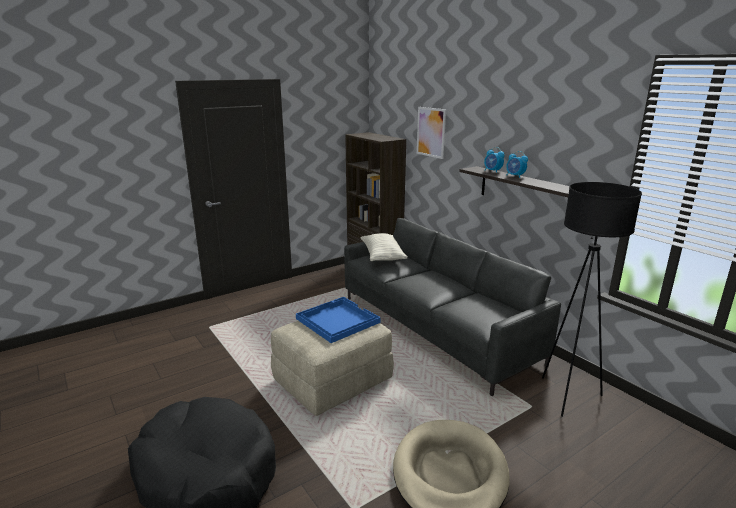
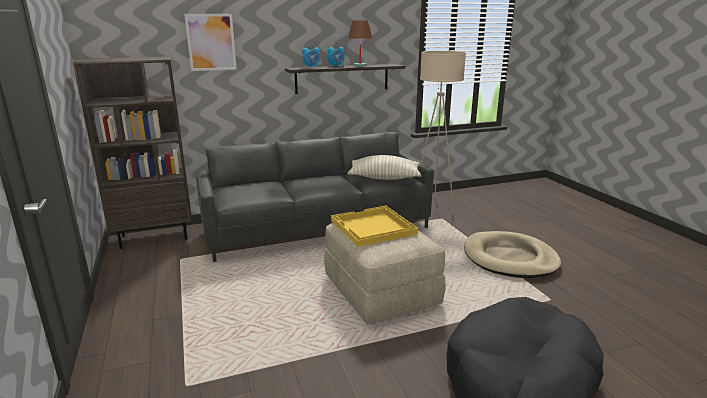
camera: 75 degrees left, 0 degrees up
blue tray [296,297,381,343] -> yellow tray [331,206,418,247]
pillow [361,233,408,261] -> pillow moved to [347,155,422,180]
black floor lamp [542,182,642,417] -> beige floor lamp [420,51,466,214]
none -> brown table lamp [348,20,373,67]

